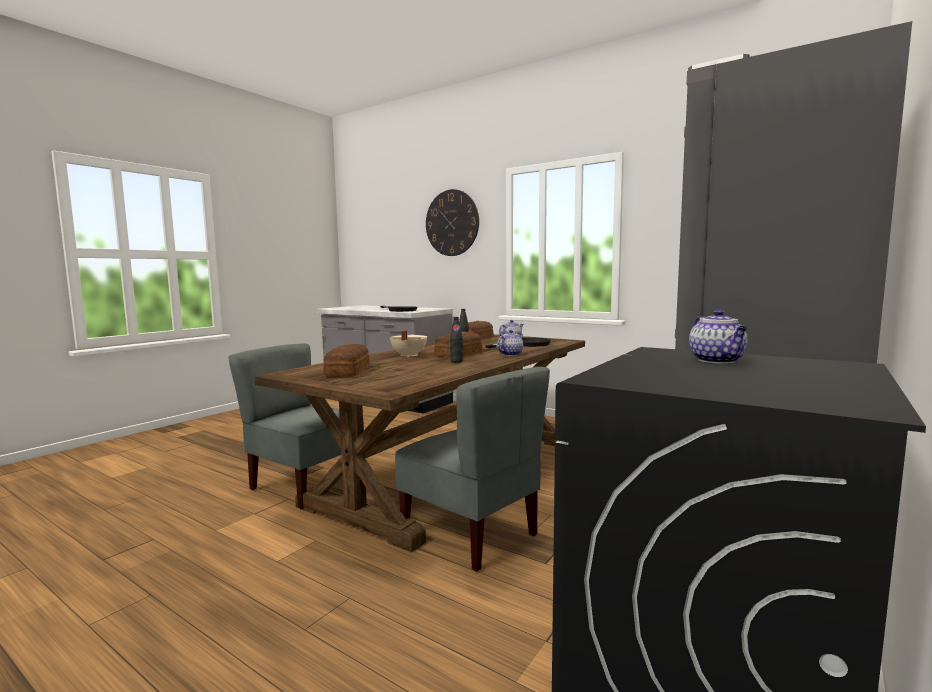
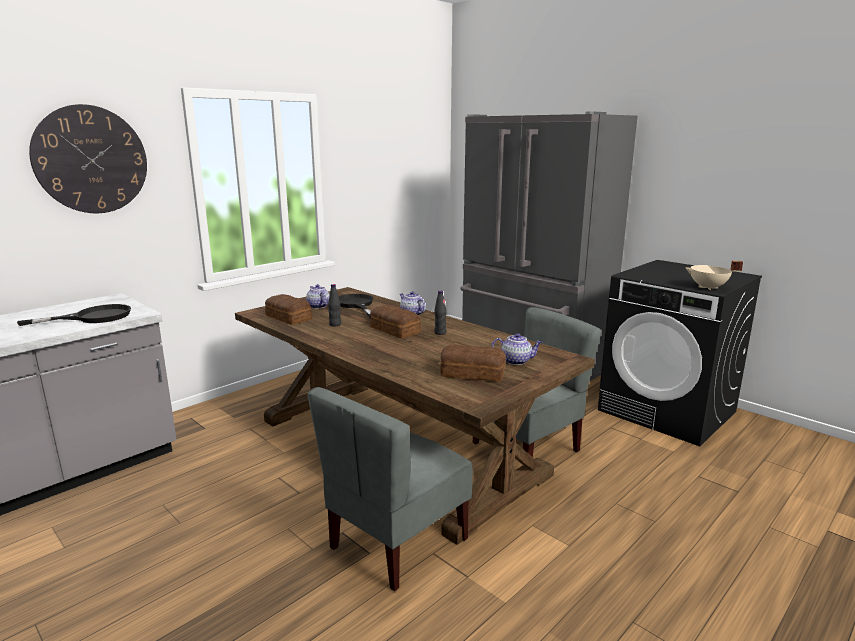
camera: 80 degrees left, 10 degrees up
beige cooking pot [390,330,427,357] -> beige cooking pot moved to [686,261,743,290]
teapot [689,309,748,364] -> teapot moved to [491,333,542,365]

